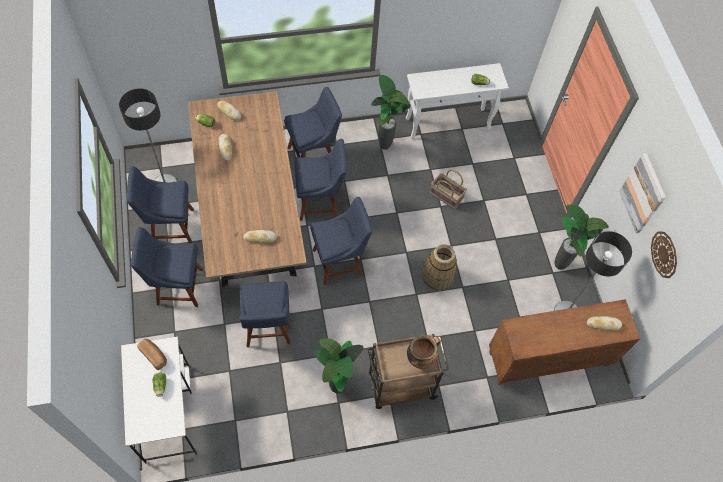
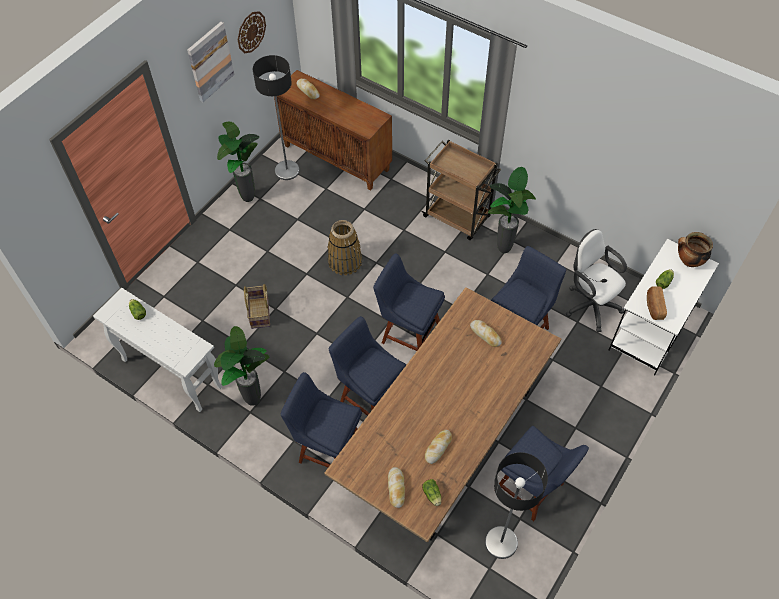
camera: 130 degrees left, 5 degrees down
blue chair [131,227,203,307] -> none
cooking pot [407,335,441,369] -> cooking pot moved to [678,232,713,267]
none -> white office chair [566,229,627,332]

